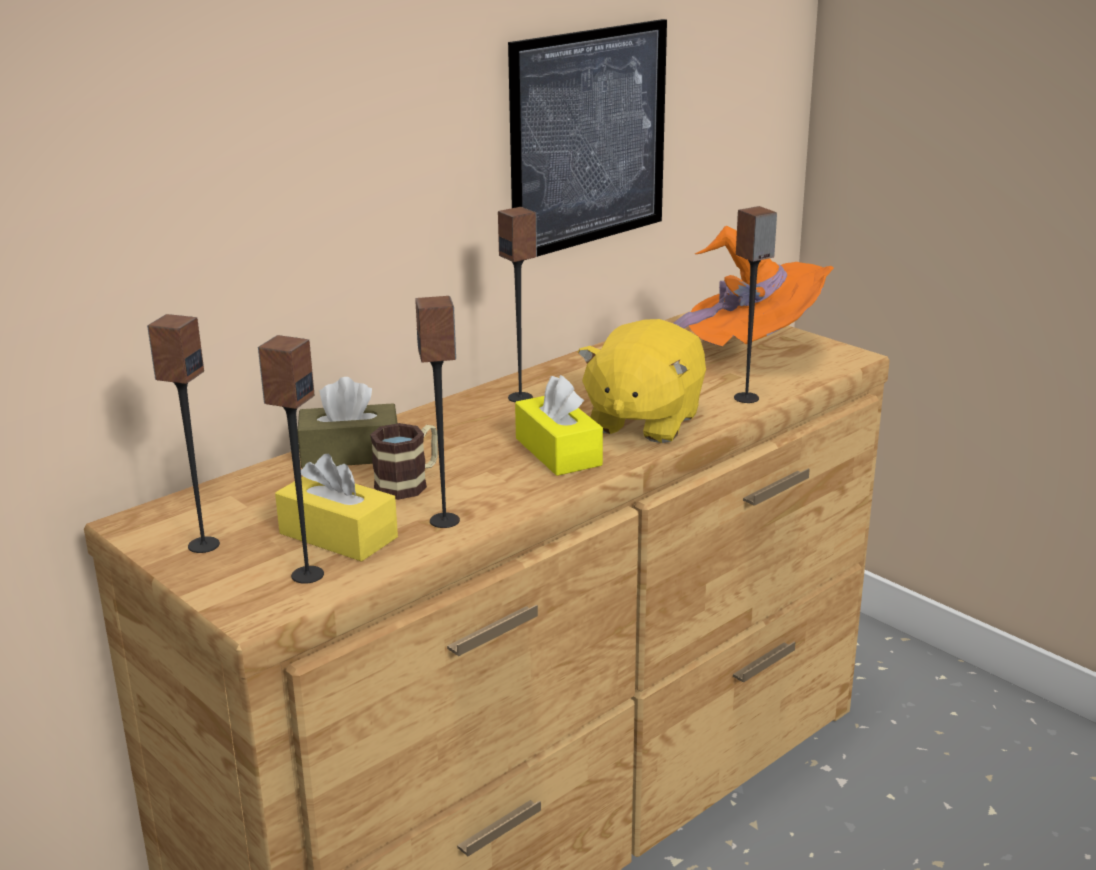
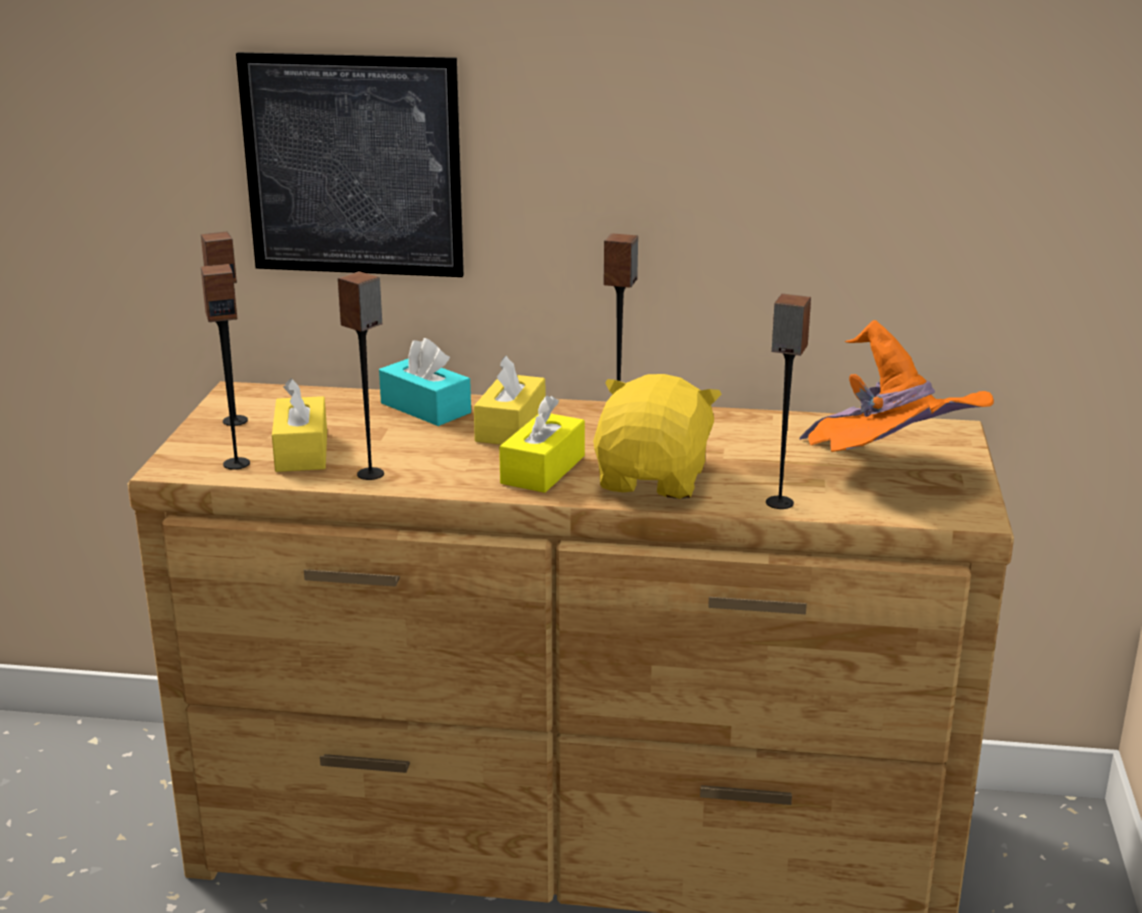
camera: 50 degrees right, 0 degrees up
brown tissue box [297,377,397,468] -> turquoise tissue box [379,338,471,426]
mug [370,423,438,500] -> none
picture [508,19,667,260] -> picture moved to [236,52,464,277]
yellow plush toy [578,319,706,443] -> yellow plush toy turned 120 degrees clockwise [593,374,722,499]
none -> yellow tissue box [474,355,545,445]

